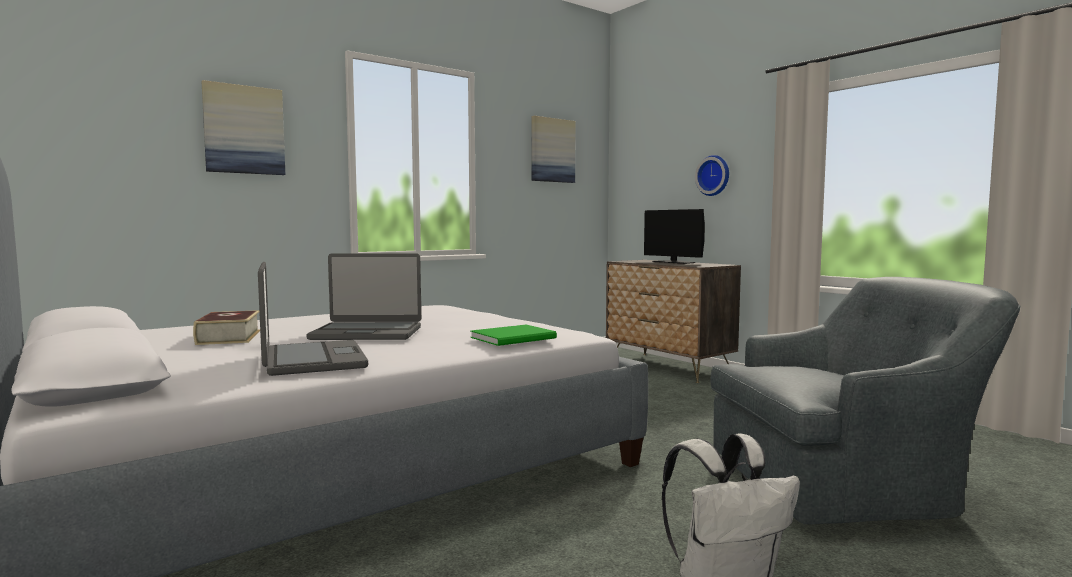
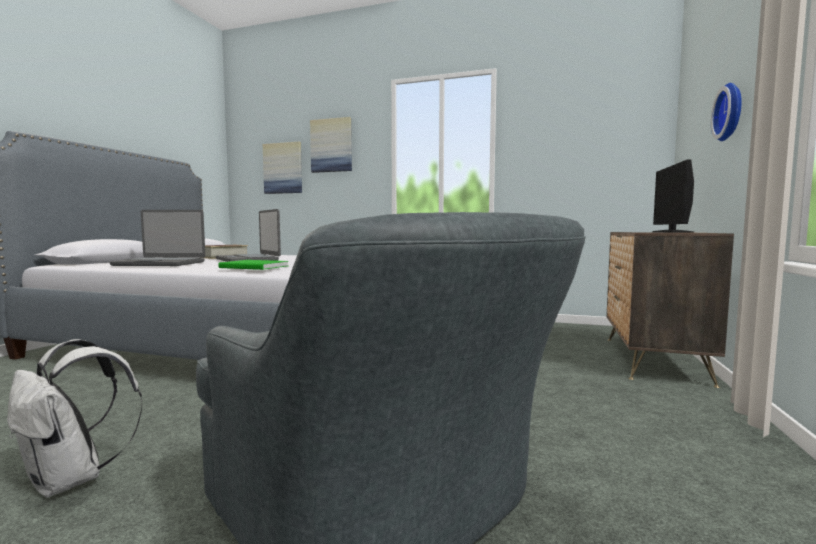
camera: 55 degrees right, 0 degrees up
laptop [258,262,368,376] -> laptop turned 60 degrees clockwise [110,210,205,266]
picture [532,116,576,183] -> picture moved to [263,142,302,194]

